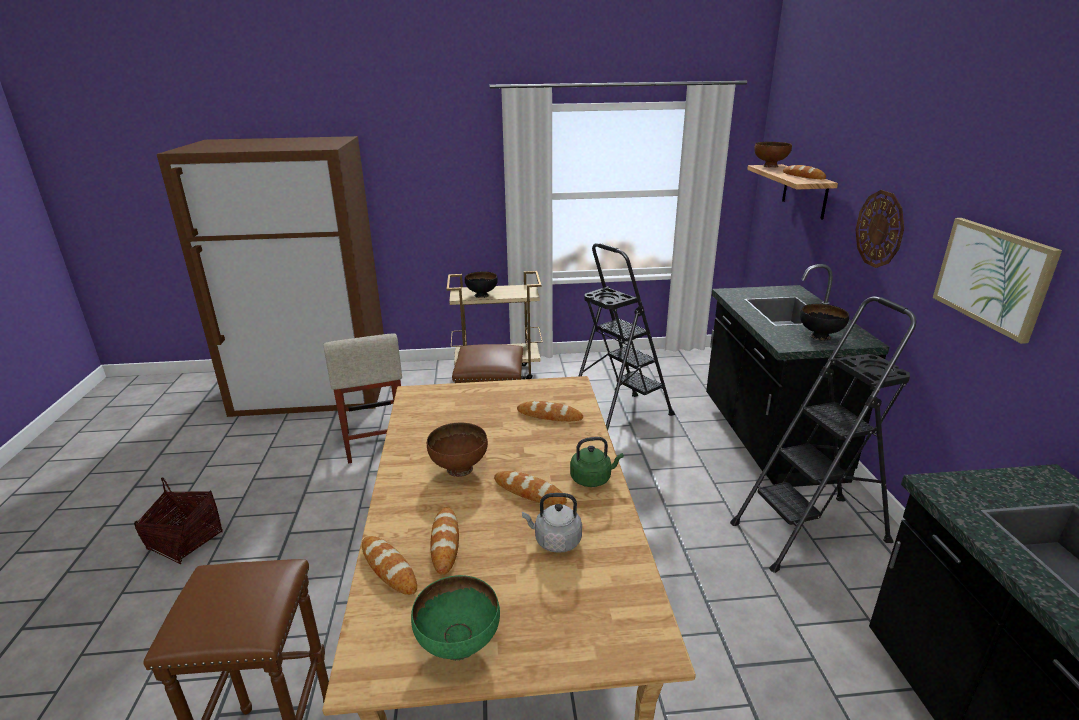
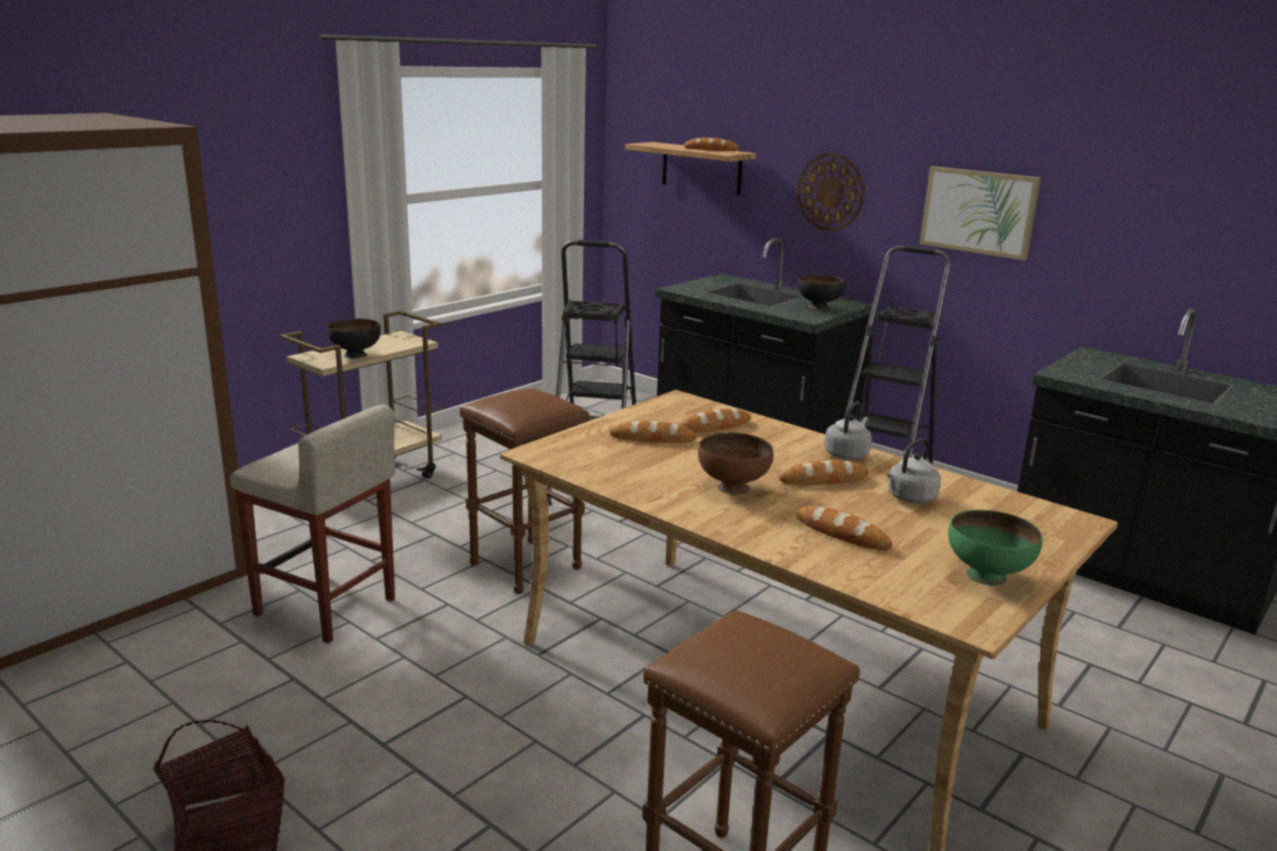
camera: 45 degrees left, 5 degrees down
bread [362,536,417,595] -> bread moved to [610,421,697,443]
green kettle [570,437,624,487] -> grey kettle [824,401,872,460]
brown bowl [754,142,792,168] -> none

